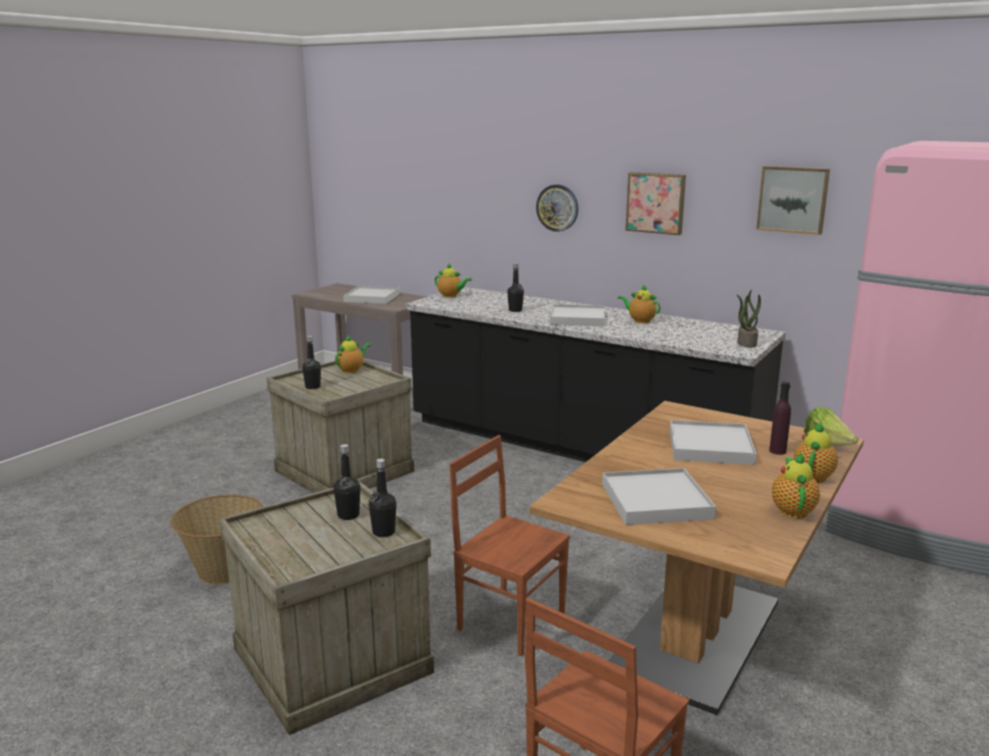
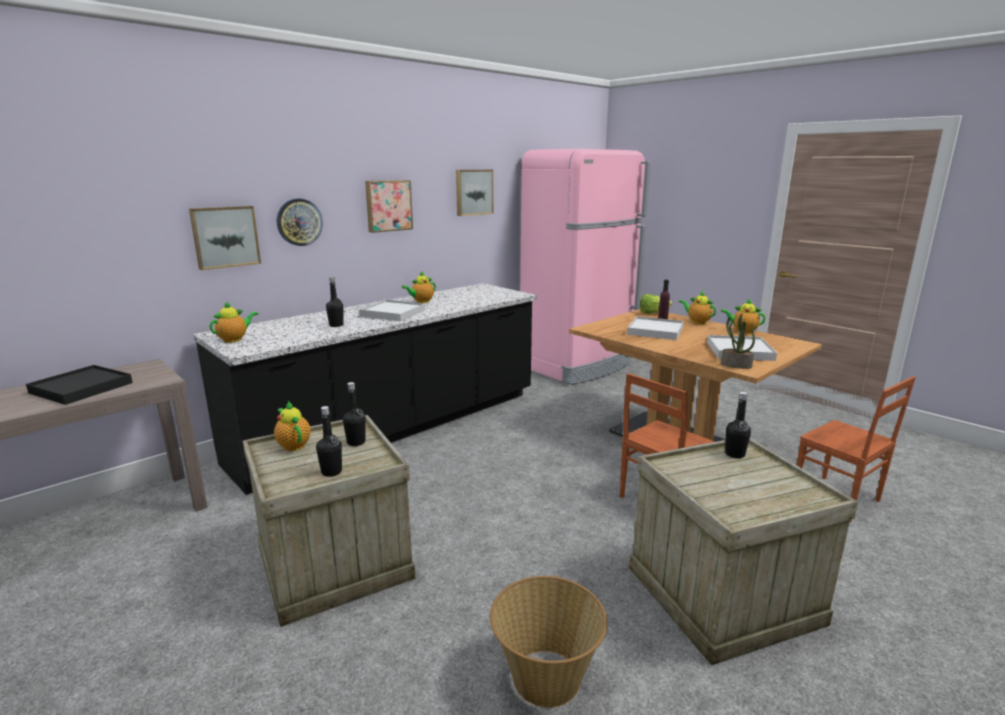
camera: 75 degrees left, 0 degrees up
black bottle [333,444,360,520] -> black bottle moved to [343,382,366,446]
white tray [343,286,399,304] -> black tray [26,365,133,405]
potted plant [736,290,761,348] -> potted plant moved to [721,313,755,369]
none -> picture [189,206,261,270]

